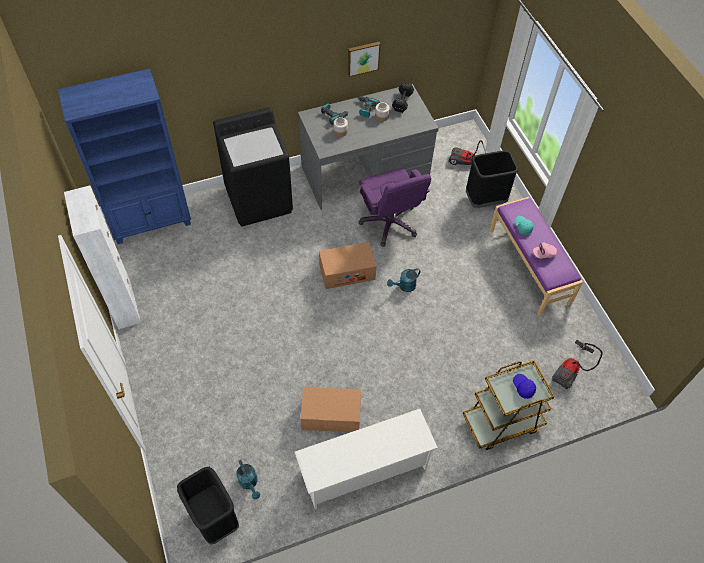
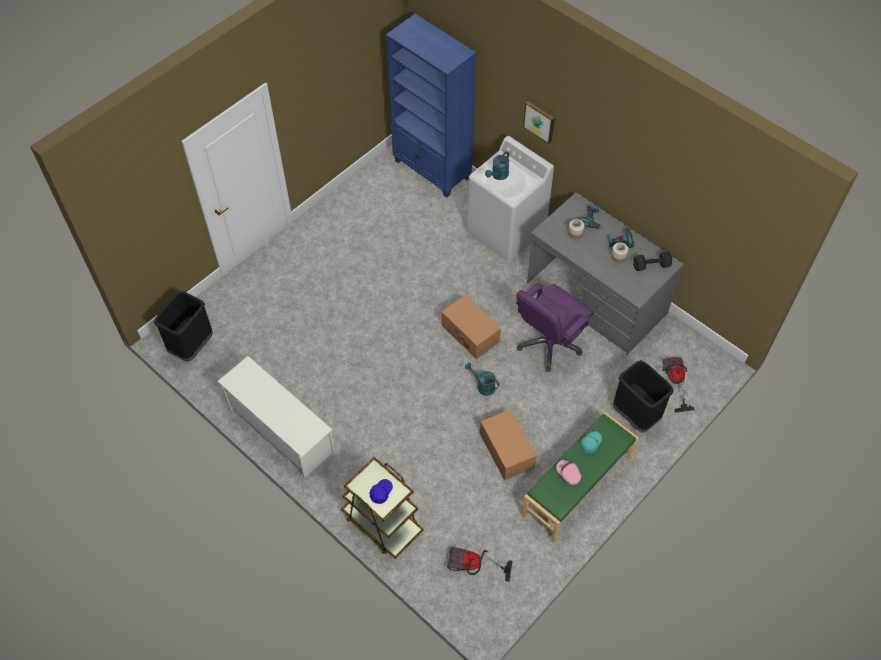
camera: 65 degrees right, 0 degrees up
white cabinet [64,186,141,329] -> none
black washing machine [213,107,293,226] -> white washing machine [467,136,554,262]
turquoise watering can [236,460,260,499] -> turquoise watering can moved to [485,151,509,180]
cardboard box [301,387,361,432] -> cardboard box moved to [480,409,537,480]
picture [348,42,381,77] -> picture moved to [523,101,555,144]
purple bench [489,197,583,315] -> green bench [521,412,638,542]

